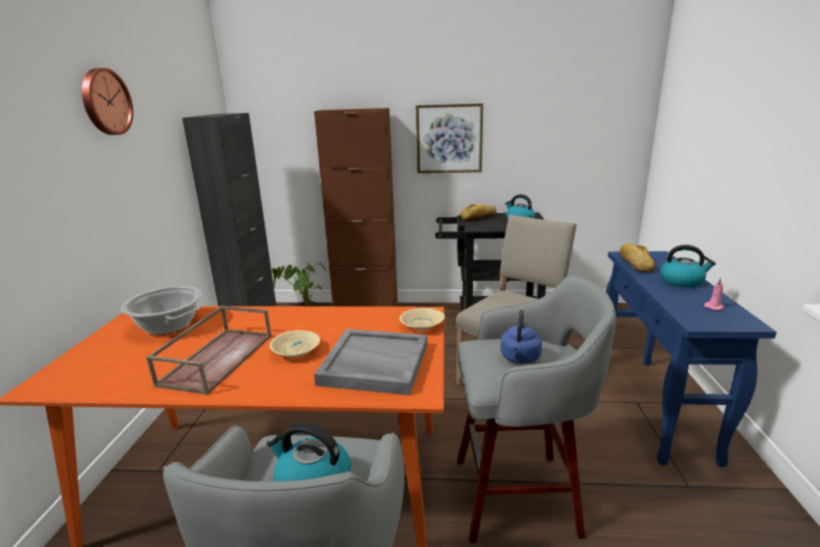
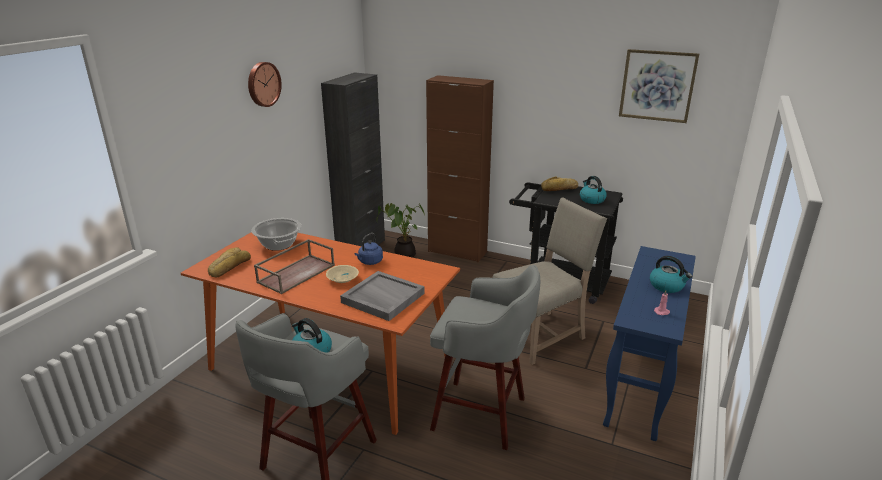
camera: 20 degrees right, 5 degrees up
beige bowl [400,308,445,331] -> none
picture [416,103,483,173] -> picture moved to [619,49,699,123]
blue kettle [500,310,542,364] -> blue kettle moved to [355,233,383,265]
bread [620,243,655,272] -> bread moved to [208,247,251,278]

